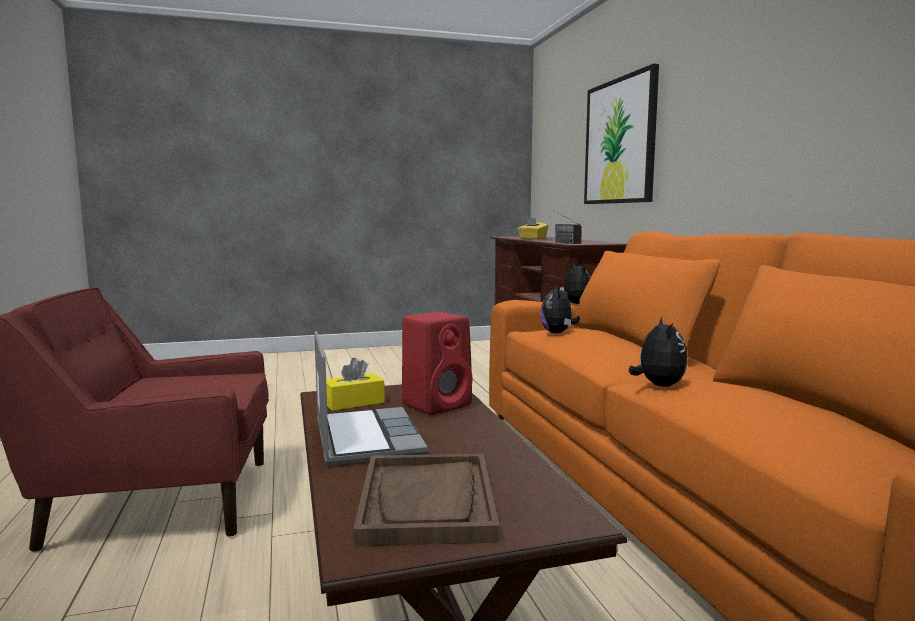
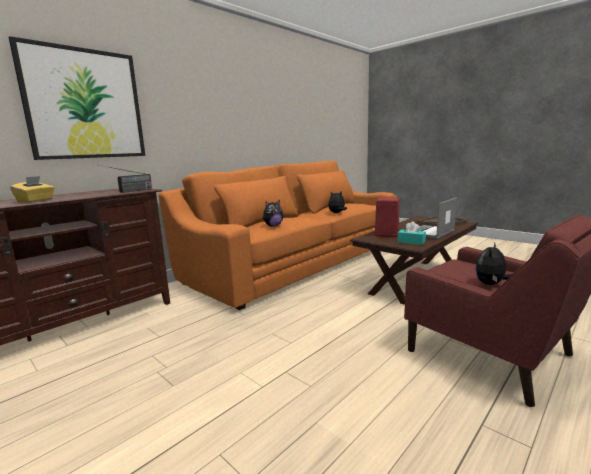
camera: 120 degrees left, 5 degrees up
yellow tissue box [326,358,385,411] -> turquoise tissue box [398,221,426,245]
plush toy [560,262,590,304] -> plush toy moved to [475,242,514,285]

